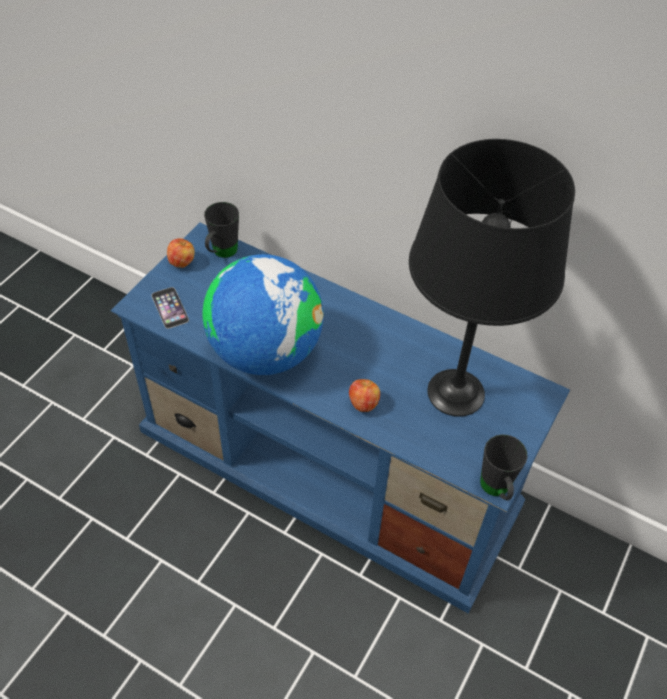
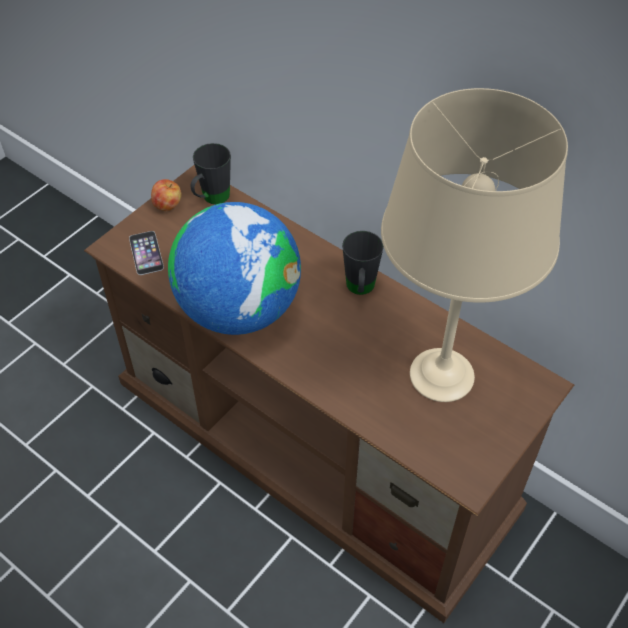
camera: 10 degrees right, 0 degrees up
blue tv stand [111,222,570,614] -> brown tv stand [84,165,574,623]
apple [349,379,380,412] -> none
black table lamp [409,139,575,417] -> beige table lamp [381,88,568,402]
black mug [480,434,528,501] -> black mug moved to [342,231,384,295]

